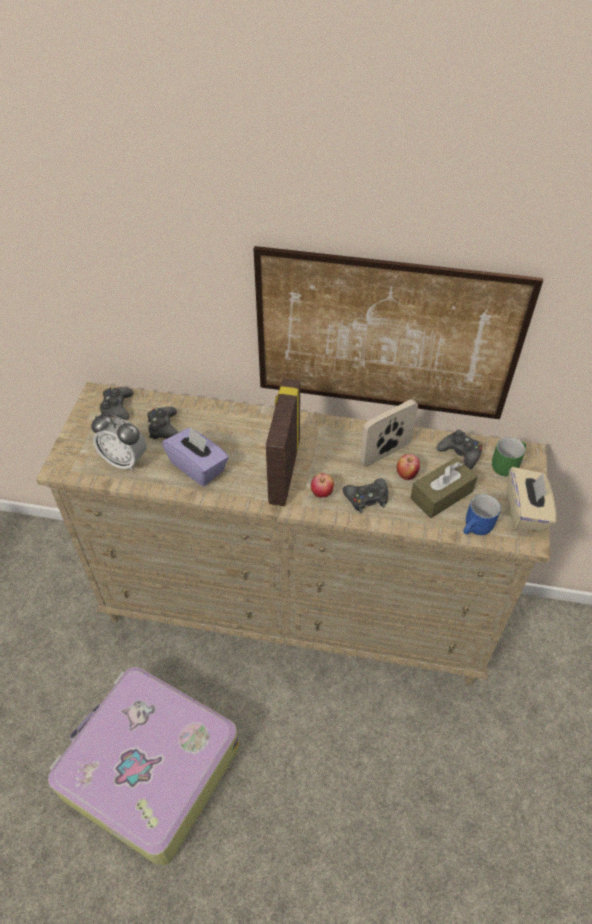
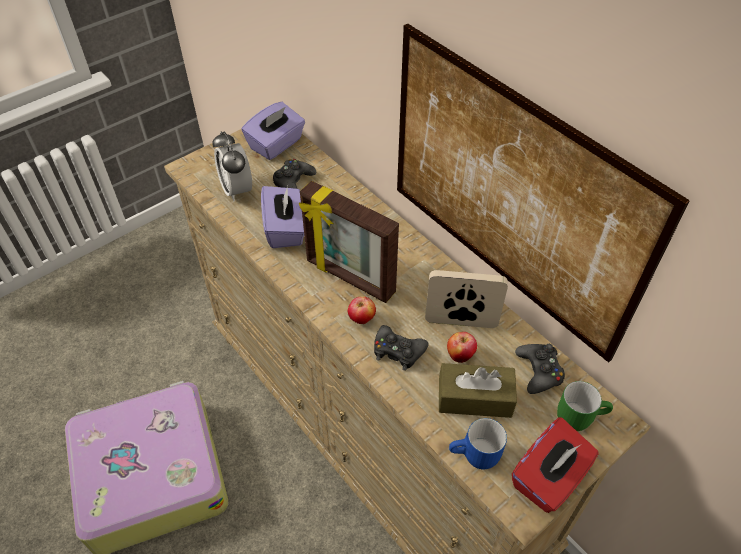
camera: 40 degrees right, 0 degrees up
black game controller [100,387,134,420] -> purple tissue box [241,102,305,160]
picture frame [266,378,300,506] -> picture frame turned 105 degrees counterclockwise [299,181,399,303]
beige tissue box [507,467,556,531] -> red tissue box [512,417,599,513]

